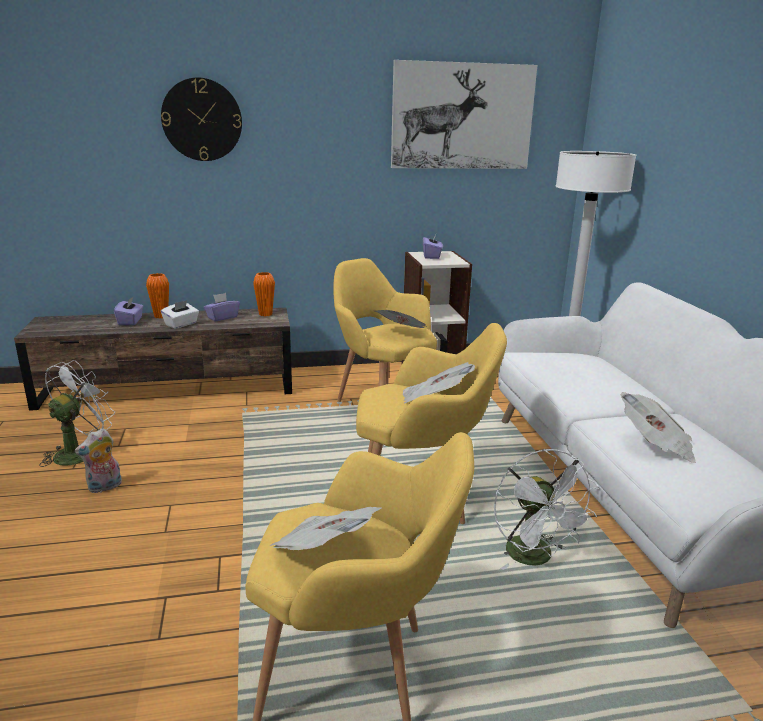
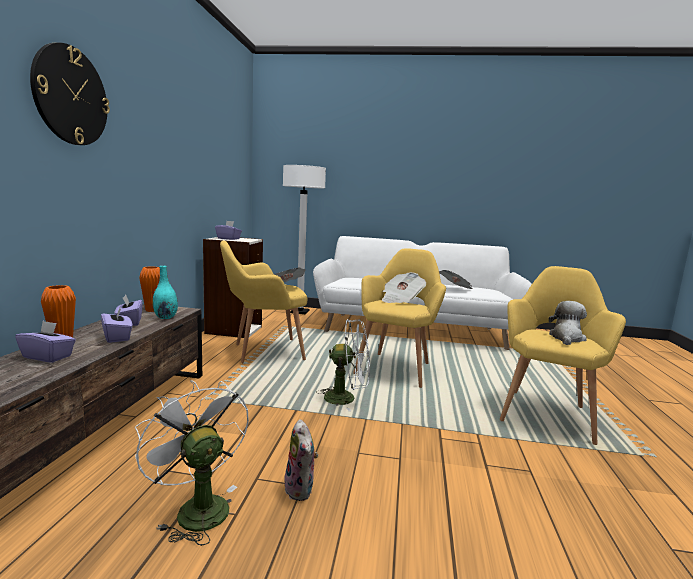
camera: 70 degrees left, 10 degrees down
white tissue box [161,300,199,329] -> purple tissue box [101,308,132,343]
newspaper [270,507,382,550] -> plush toy [549,301,587,345]
picture [391,60,537,169] -> none
white fan [494,449,599,570] -> white fan moved to [317,319,370,411]
none -> turquoise vase [153,266,178,319]

